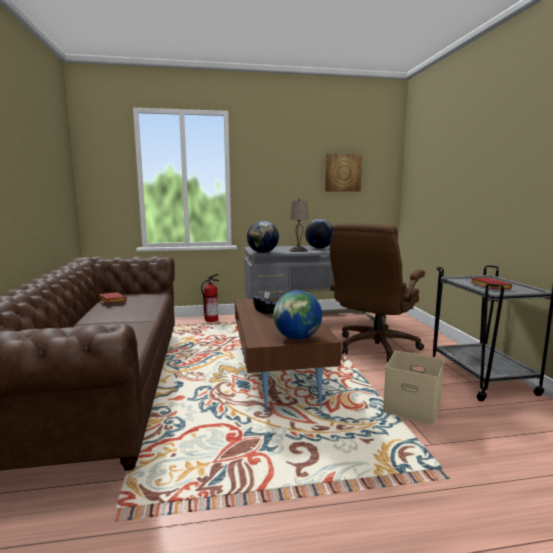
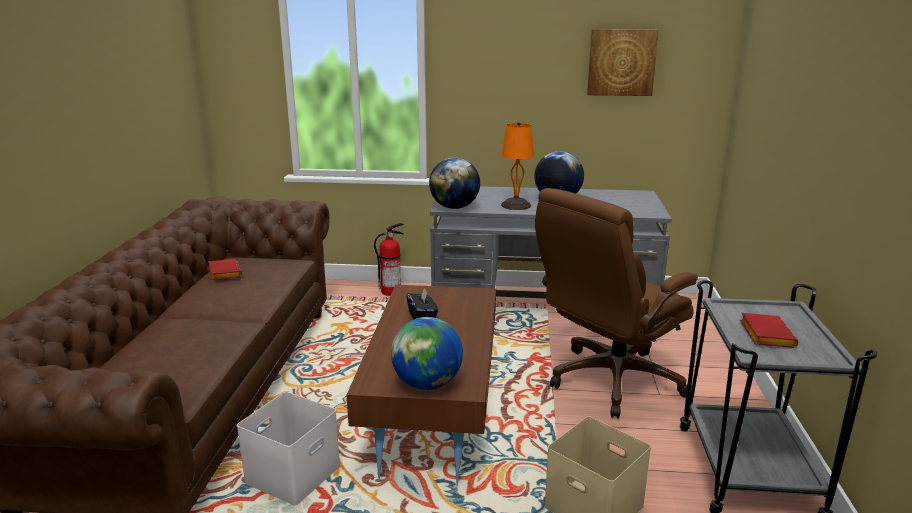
camera: 15 degrees right, 10 degrees up
beige table lamp [289,199,309,252] -> orange table lamp [501,122,534,210]
none -> white storage box [237,392,340,505]

